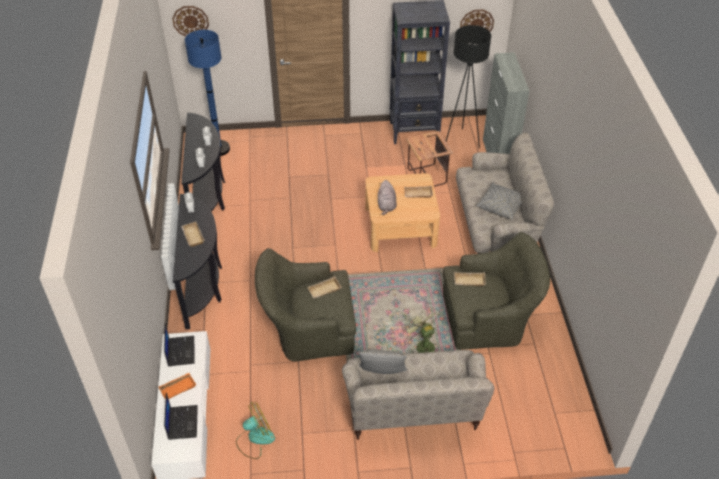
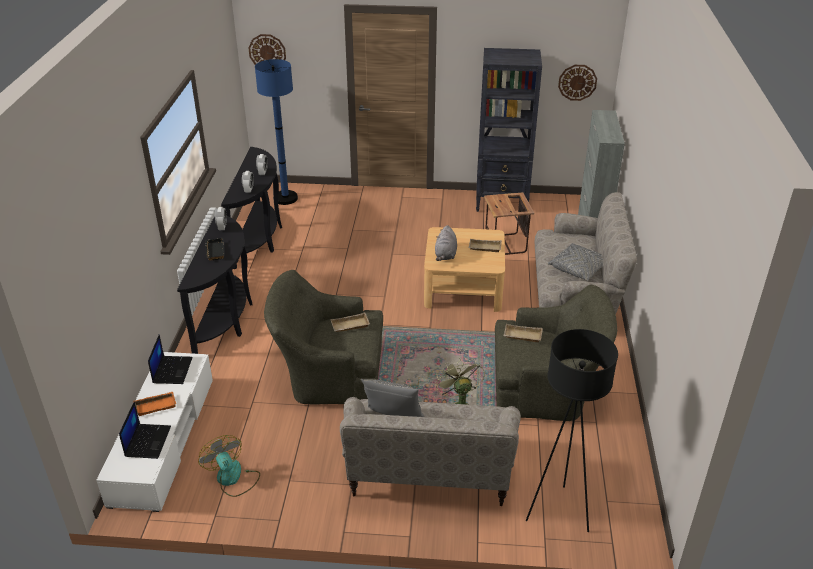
camera: 10 degrees right, 10 degrees down
beige tray [181,222,205,247] -> black tray [205,238,225,261]
fan [236,402,275,459] -> fan turned 105 degrees counterclockwise [198,435,260,497]
black floor lamp [446,25,491,148] -> black floor lamp moved to [526,329,618,532]

